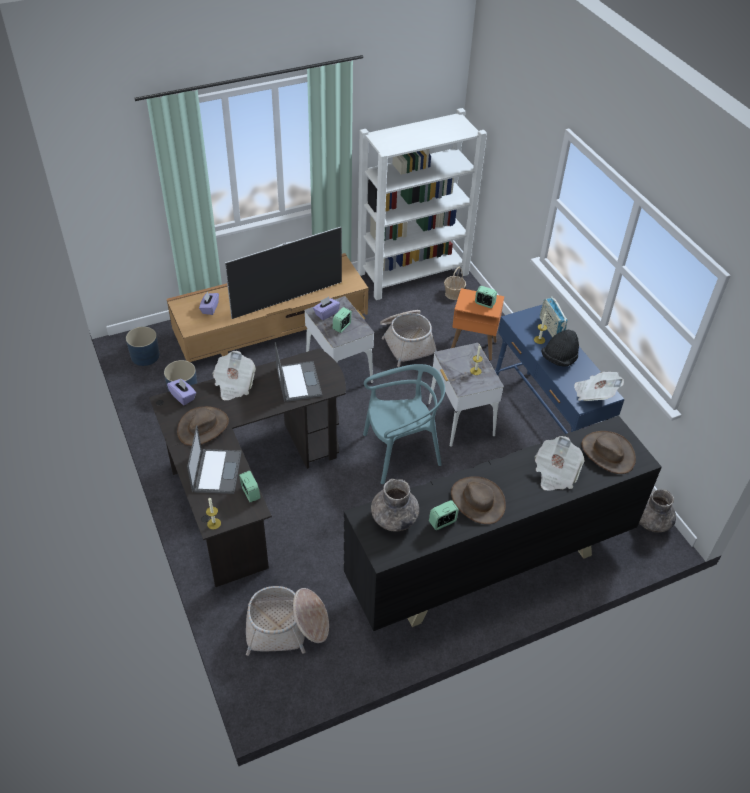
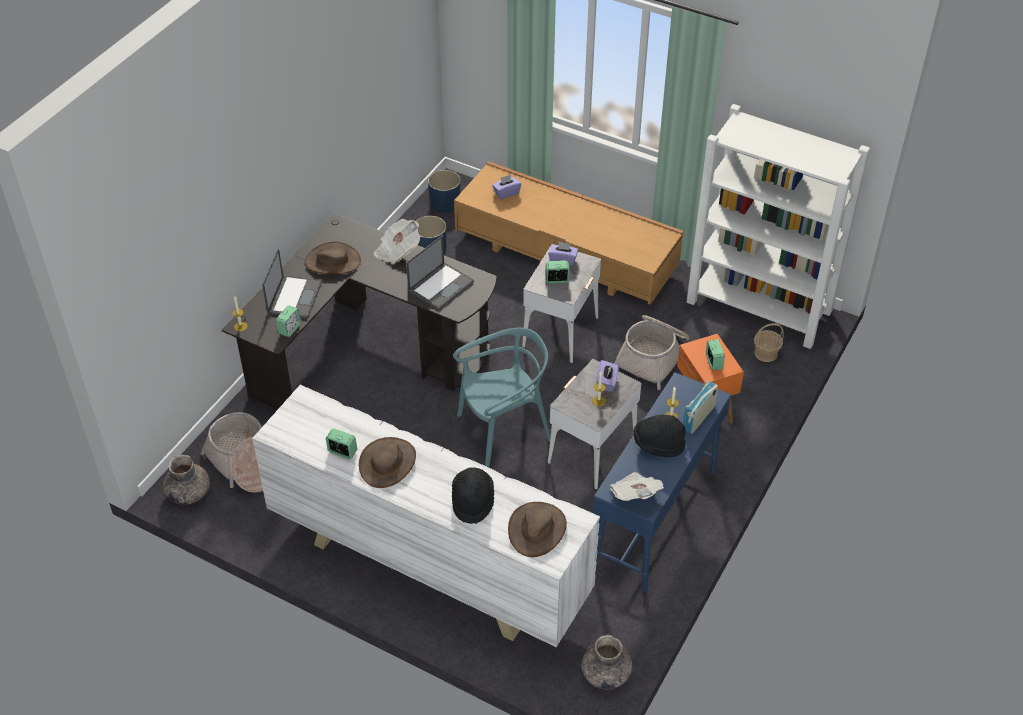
camera: 55 degrees right, 0 degrees up
purple tissue box [167,378,196,405] -> purple tissue box moved to [597,360,619,392]
laptop [187,425,241,494] -> laptop turned 45 degrees counterclockwise [262,248,322,319]
television [225,227,342,319] -> none
black cabinet [344,416,662,631] -> white cabinet [252,385,600,647]
turquoise chair [363,364,445,484] -> turquoise chair turned 60 degrees counterclockwise [454,328,551,467]
grey vase [371,479,419,532] -> grey vase moved to [163,455,210,505]
newspaper [534,436,584,491] -> black hat [452,467,494,524]

